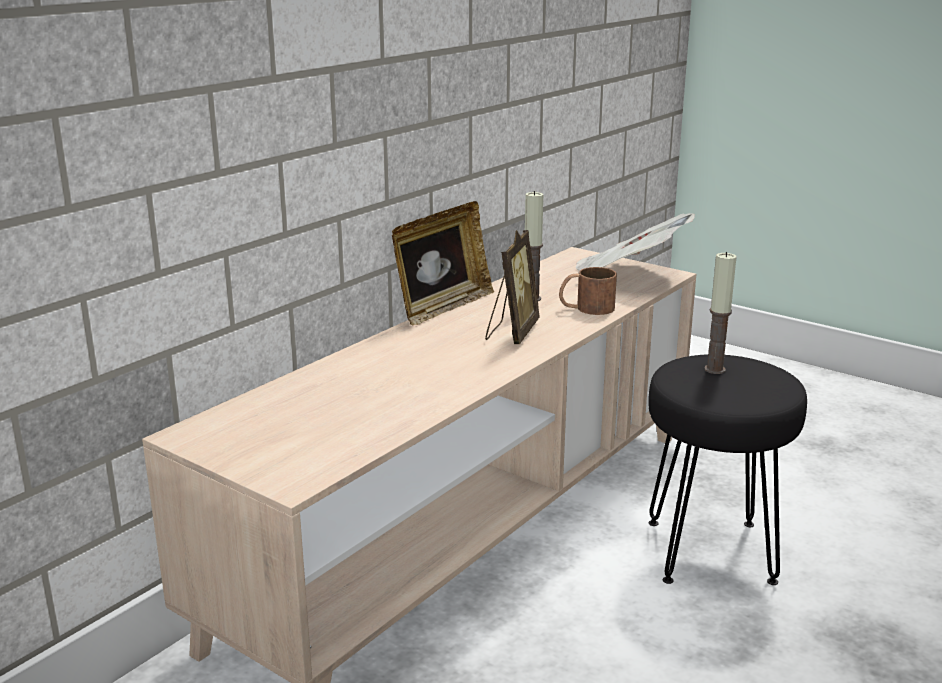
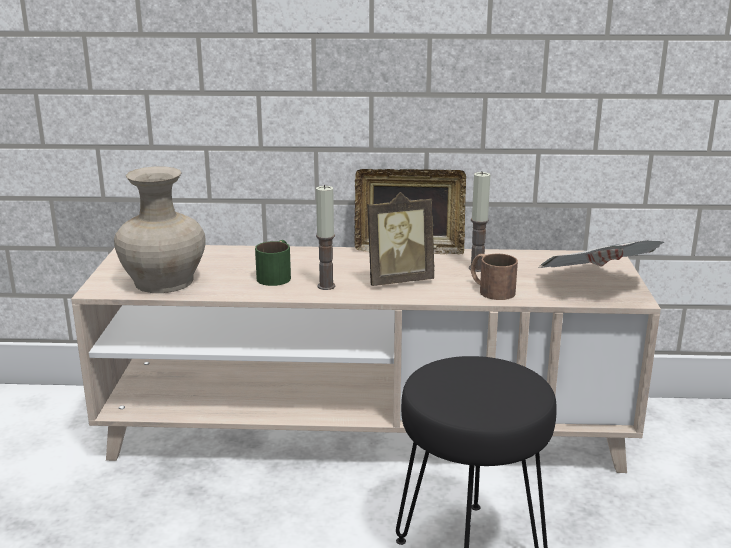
camera: 55 degrees right, 0 degrees up
candle [704,252,737,374] -> candle moved to [316,185,335,290]
none -> beige vase [114,166,206,293]
none -> green mug [255,240,291,286]

